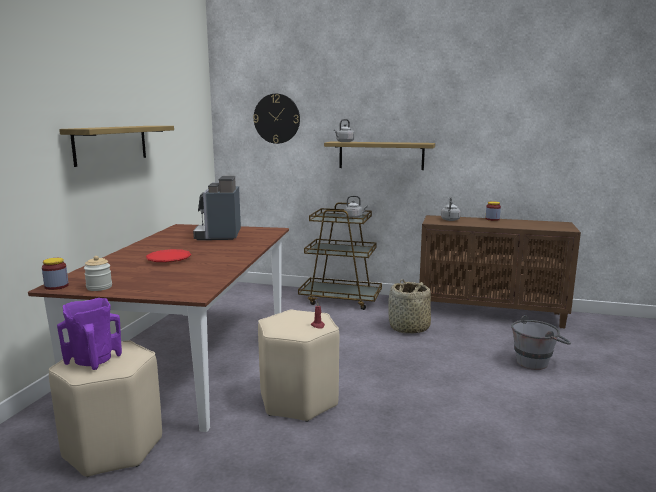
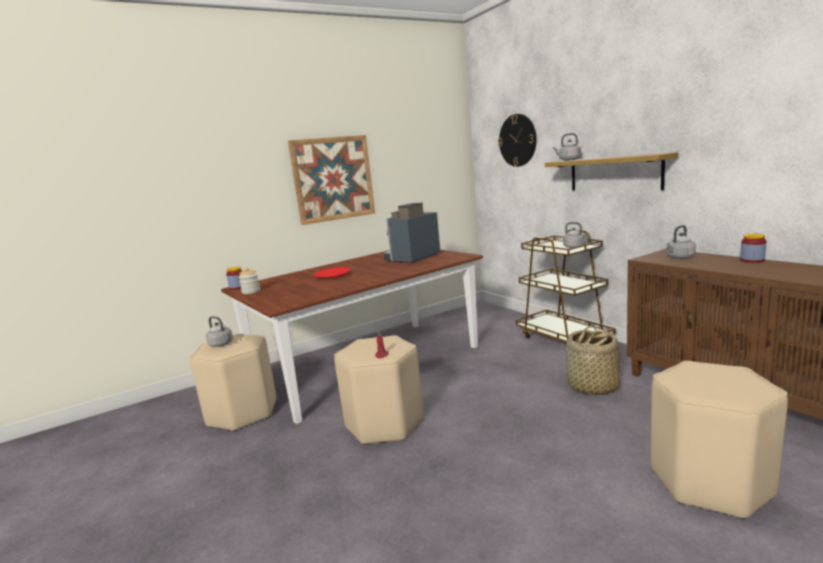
camera: 45 degrees right, 0 degrees up
purple vase [57,298,122,370] -> grey kettle [206,316,233,347]
shelf [59,126,174,167] -> picture [288,135,375,225]
grey bucket [511,315,571,370] -> beige stool [651,361,788,520]

